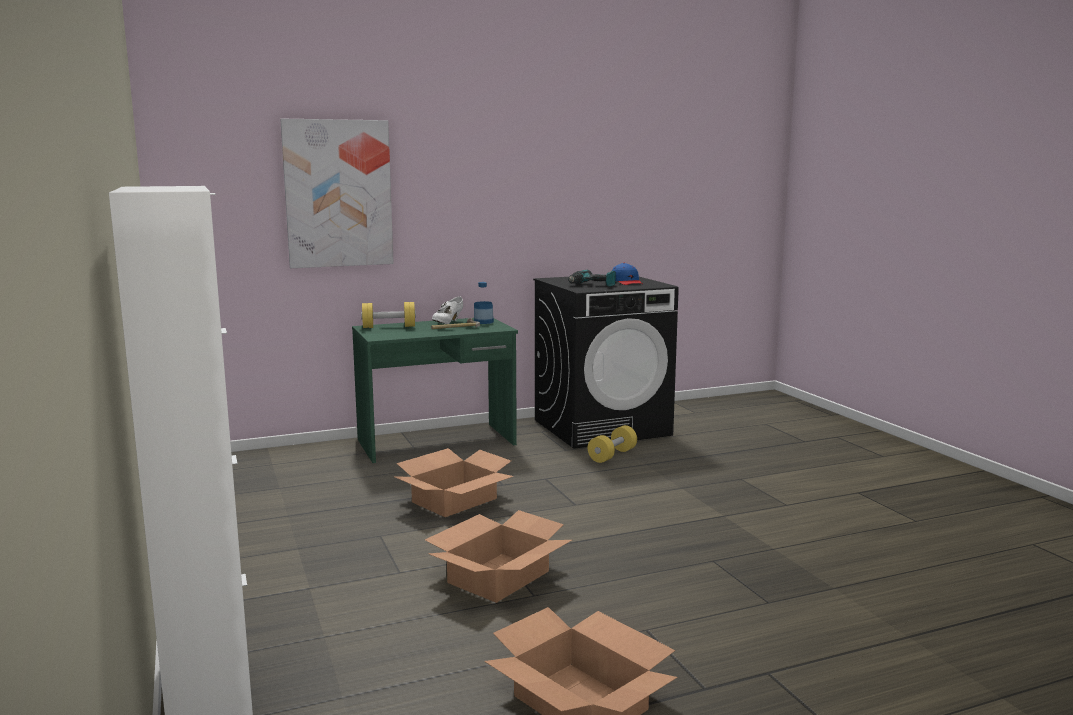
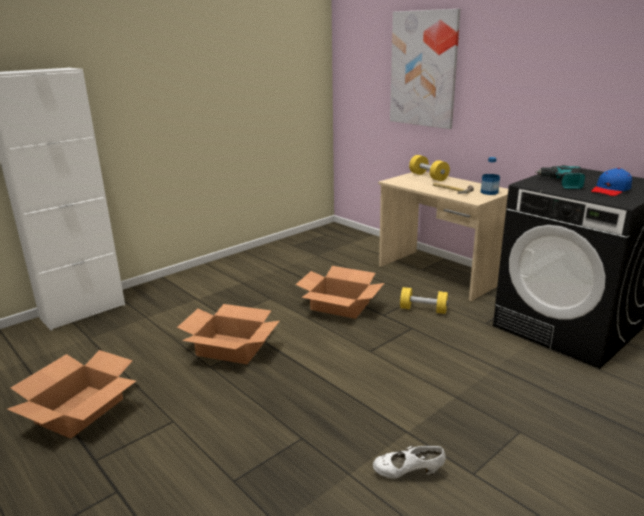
camera: 70 degrees right, 10 degrees up
green desk [352,318,518,463] -> beige desk [378,172,508,301]
white shoe [432,296,463,324] -> white shoe moved to [373,446,446,478]
yellow dumbbell [588,425,637,463] -> yellow dumbbell moved to [400,287,448,314]

